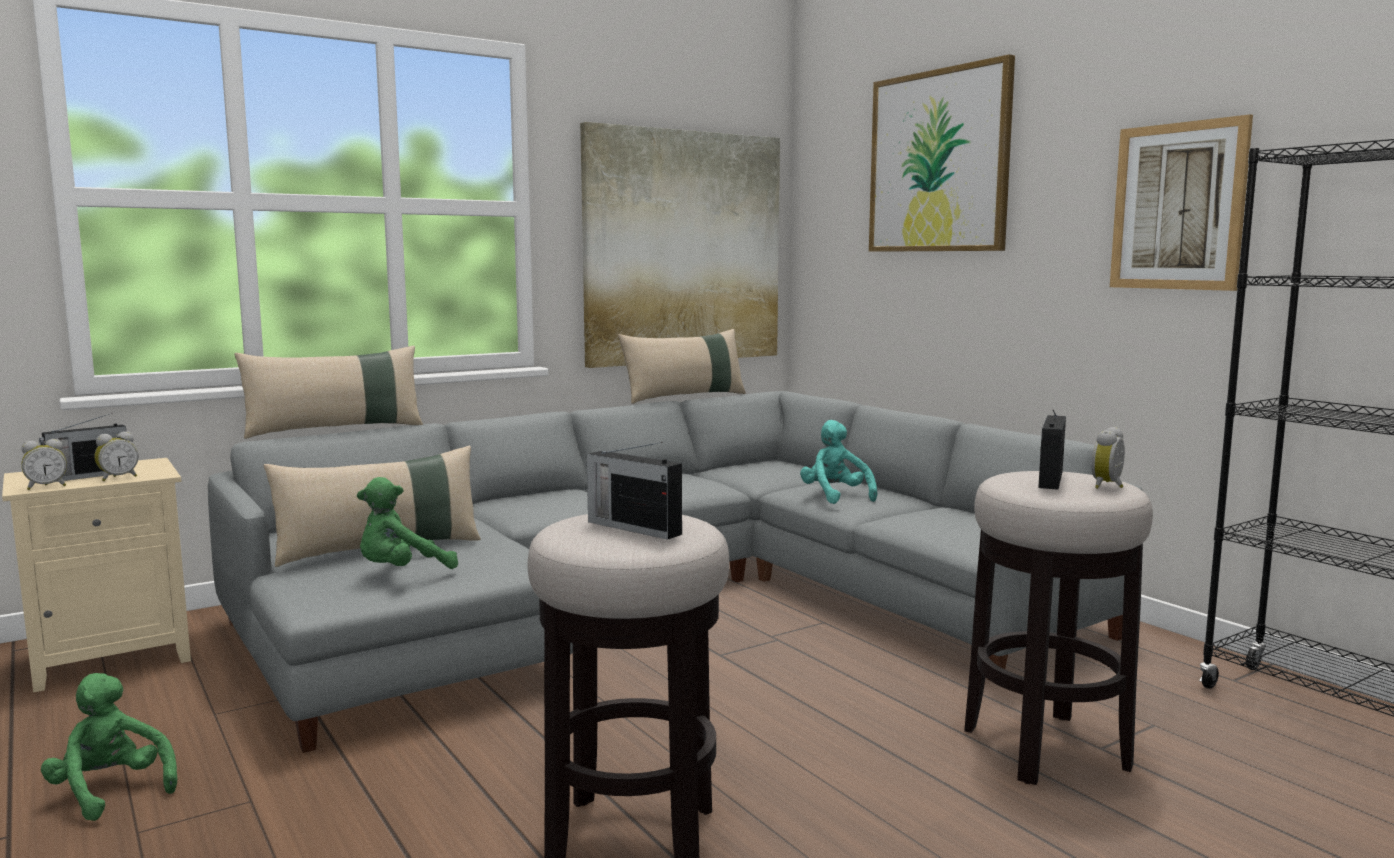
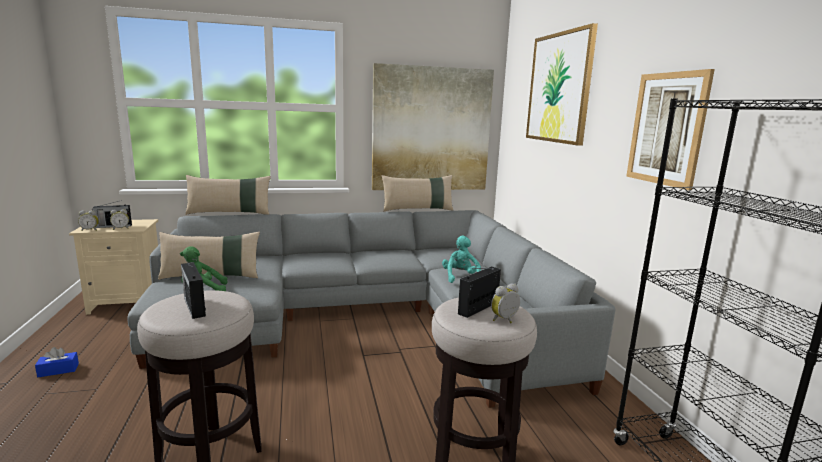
camera: 20 degrees right, 5 degrees up
green plush toy [41,673,177,821] -> blue tissue box [35,347,79,377]

